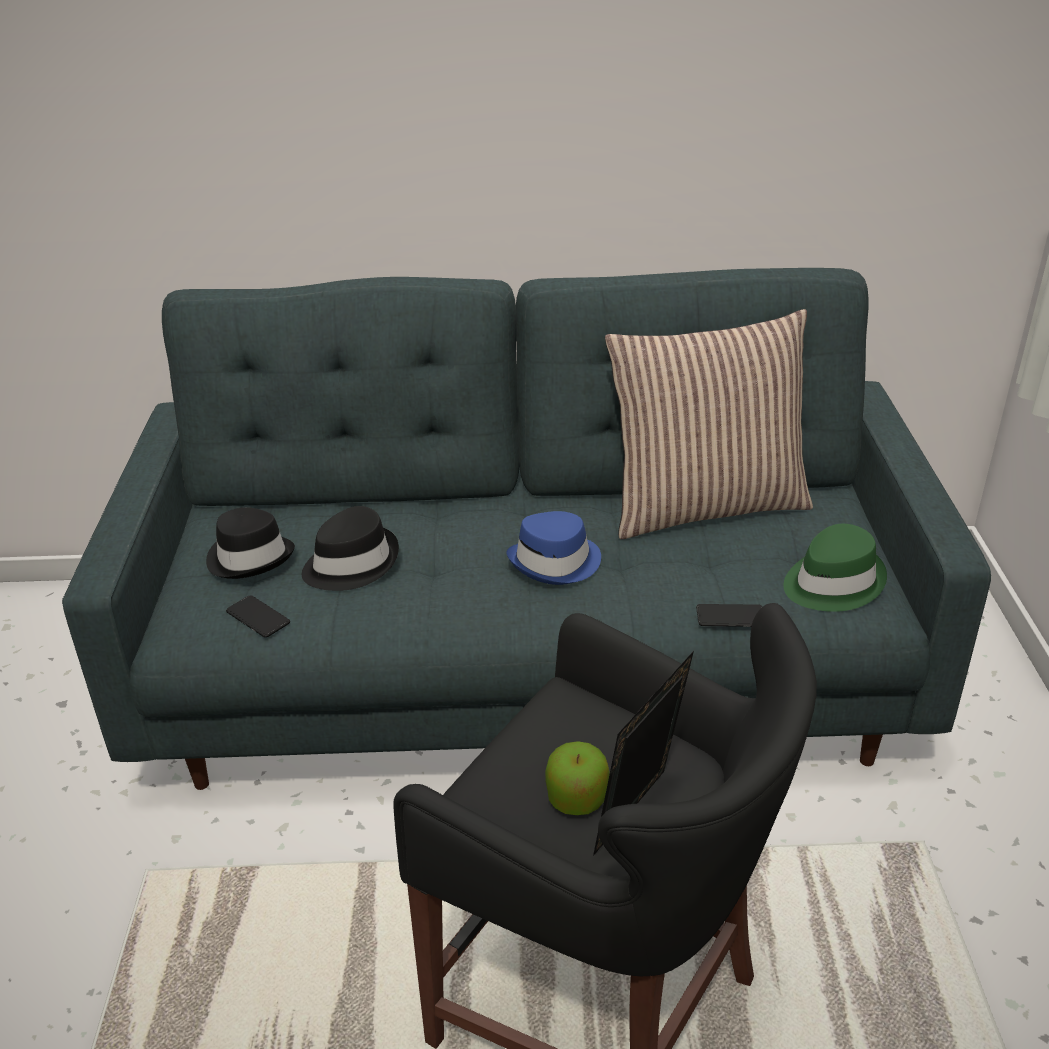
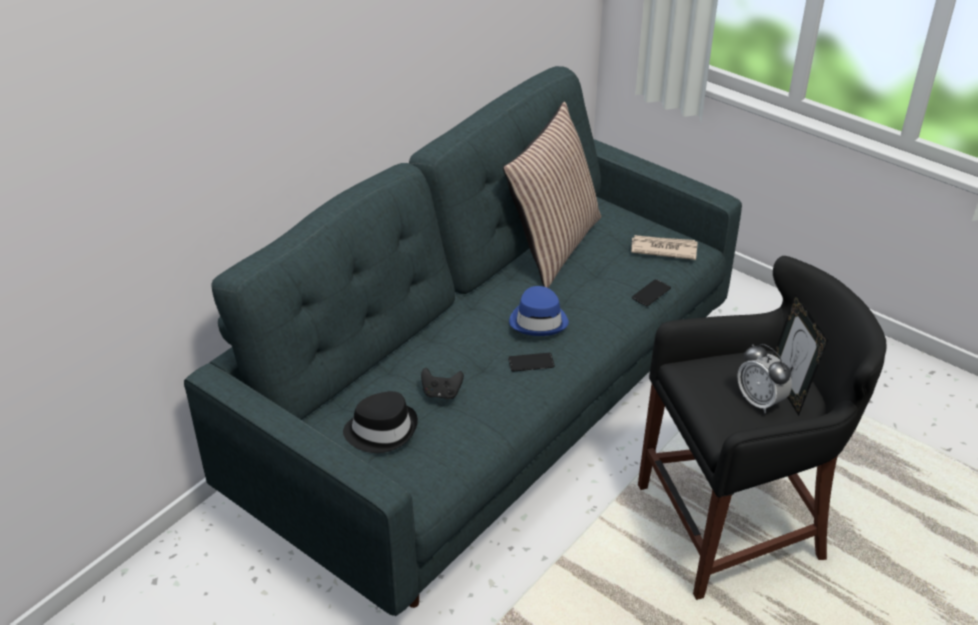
camera: 50 degrees left, 5 degrees up
phone [226,595,290,637] -> phone moved to [508,353,555,372]
black hat [302,506,399,591] -> black game controller [421,368,464,399]
apple [545,741,610,815] -> alarm clock [737,344,792,414]
green hat [784,524,887,612] -> newspaper [631,235,698,260]

